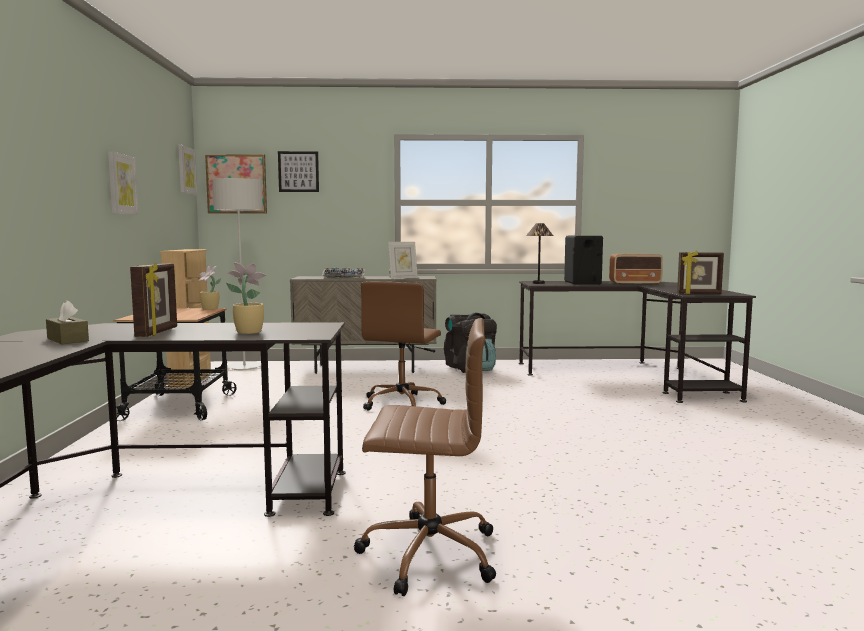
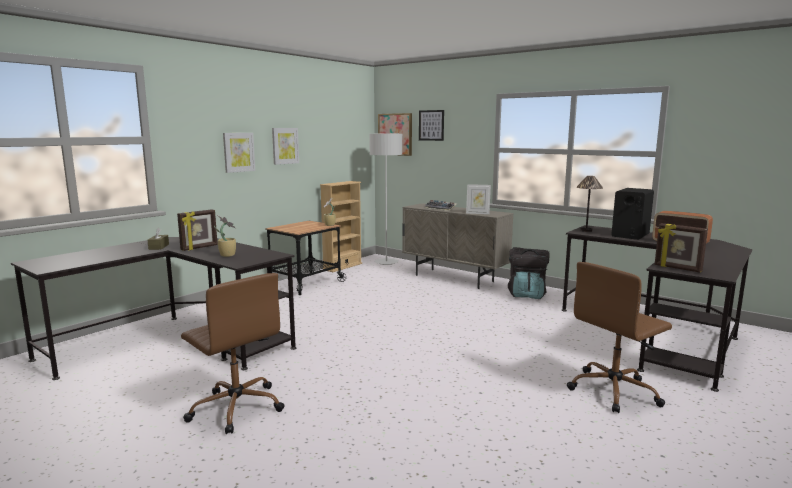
camera: 40 degrees right, 5 degrees up
picture [178,145,198,195] -> picture moved to [223,133,255,173]
brown office chair [361,282,446,410] -> brown office chair moved to [567,262,672,413]

